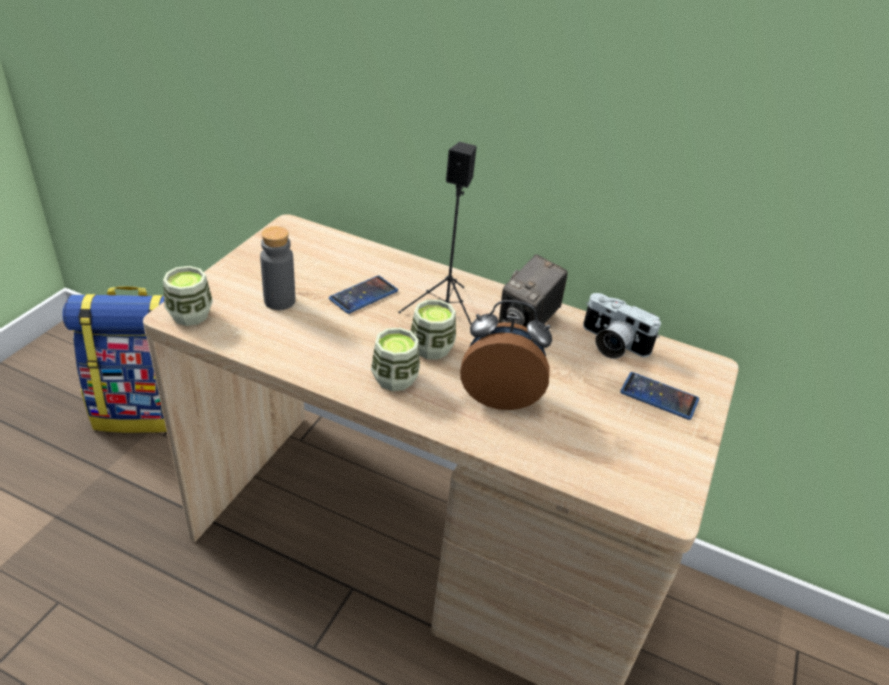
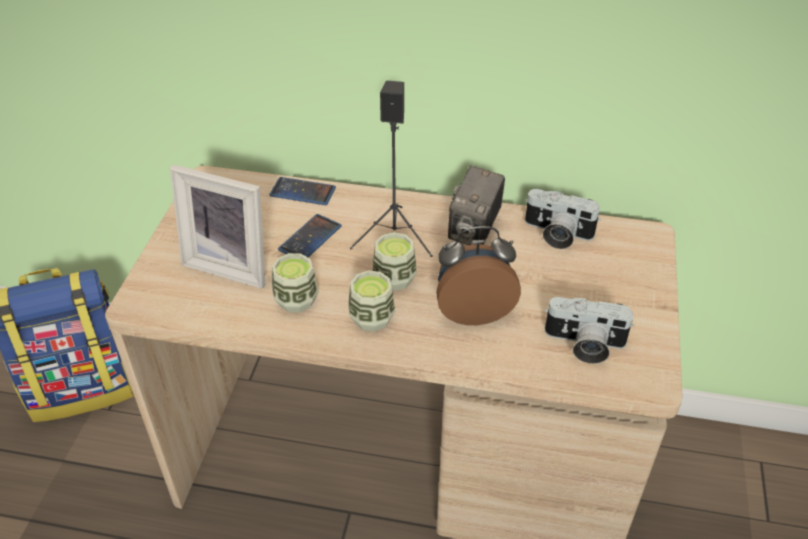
camera: 10 degrees left, 5 degrees up
cup [163,266,213,326] -> cup moved to [272,253,319,313]
grey bottle [260,226,295,310] -> picture frame [170,164,265,288]
phone [620,372,699,420] -> phone moved to [269,177,336,205]
none -> camera [544,297,634,364]

